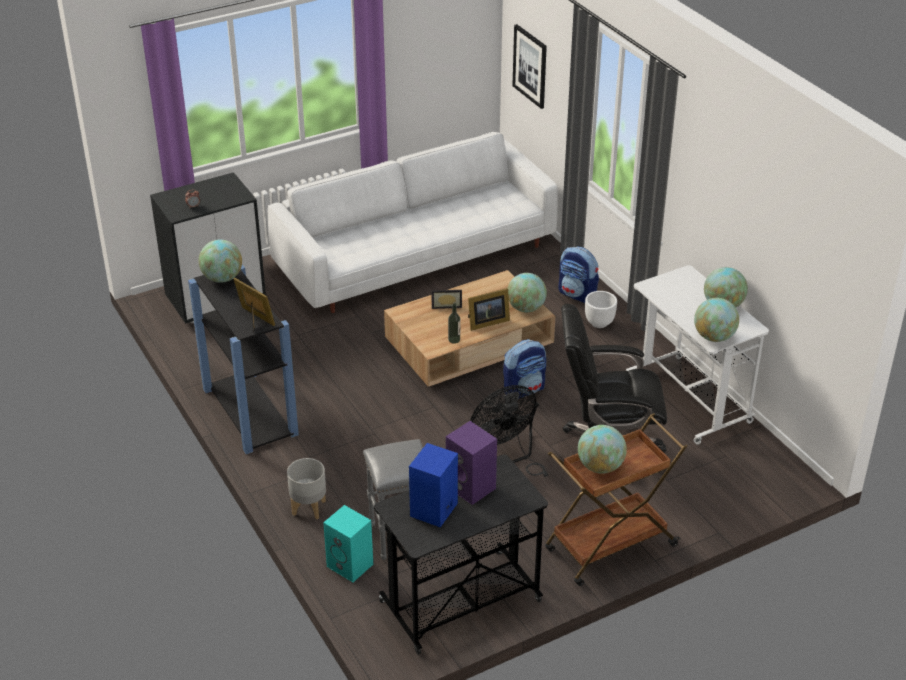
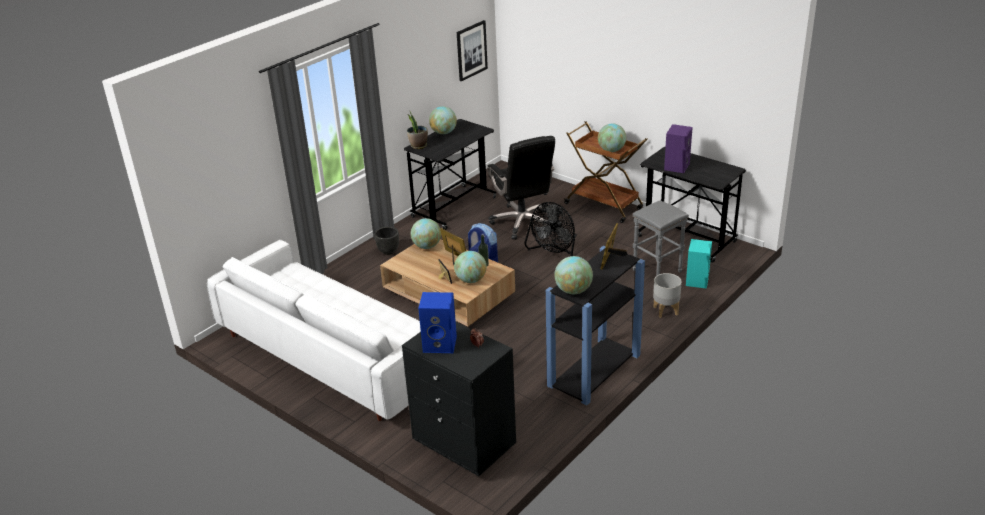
camera: 110 degrees left, 5 degrees down
blue speaker [409,443,458,527] -> blue speaker moved to [418,292,457,353]
picture [512,24,547,109] -> picture moved to [457,20,488,82]
backpack [558,246,599,303] -> none
white planter [585,291,617,328] -> black planter [375,227,399,255]
white desk [626,265,769,445] -> black desk [404,119,497,230]
globe [694,298,739,342] -> globe moved to [454,251,487,283]
none -> potted plant [407,111,428,149]

